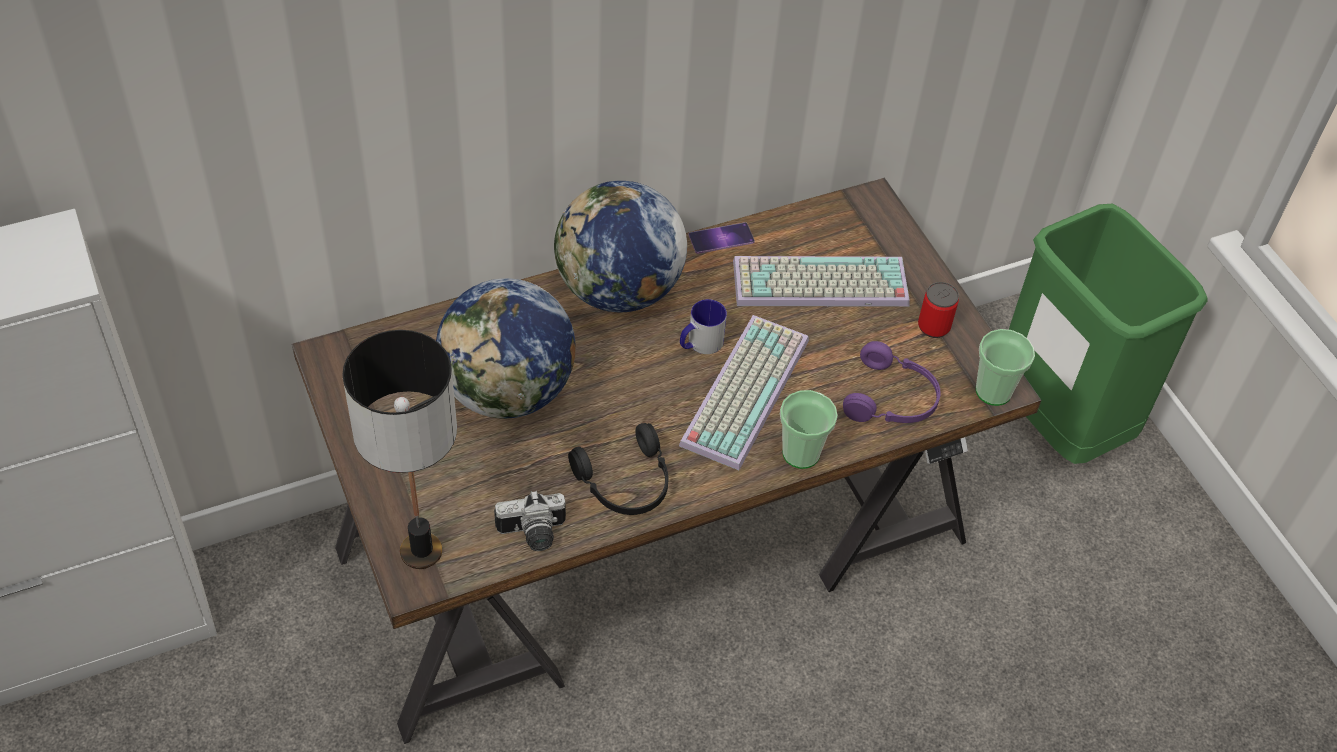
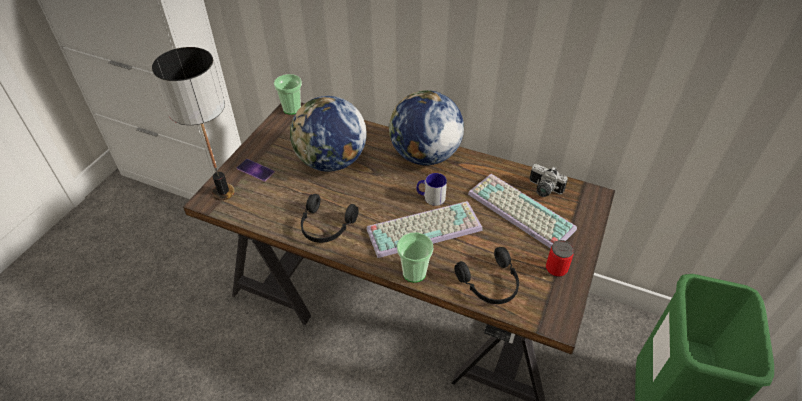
camera: 50 degrees right, 5 degrees down
camera [494,490,566,551] -> camera moved to [529,164,568,197]
phone [688,222,755,254] -> phone moved to [237,159,275,182]
purple headphones [843,341,941,423] -> black headphones [454,247,519,304]
cup [976,329,1035,406] -> cup moved to [274,74,302,115]

